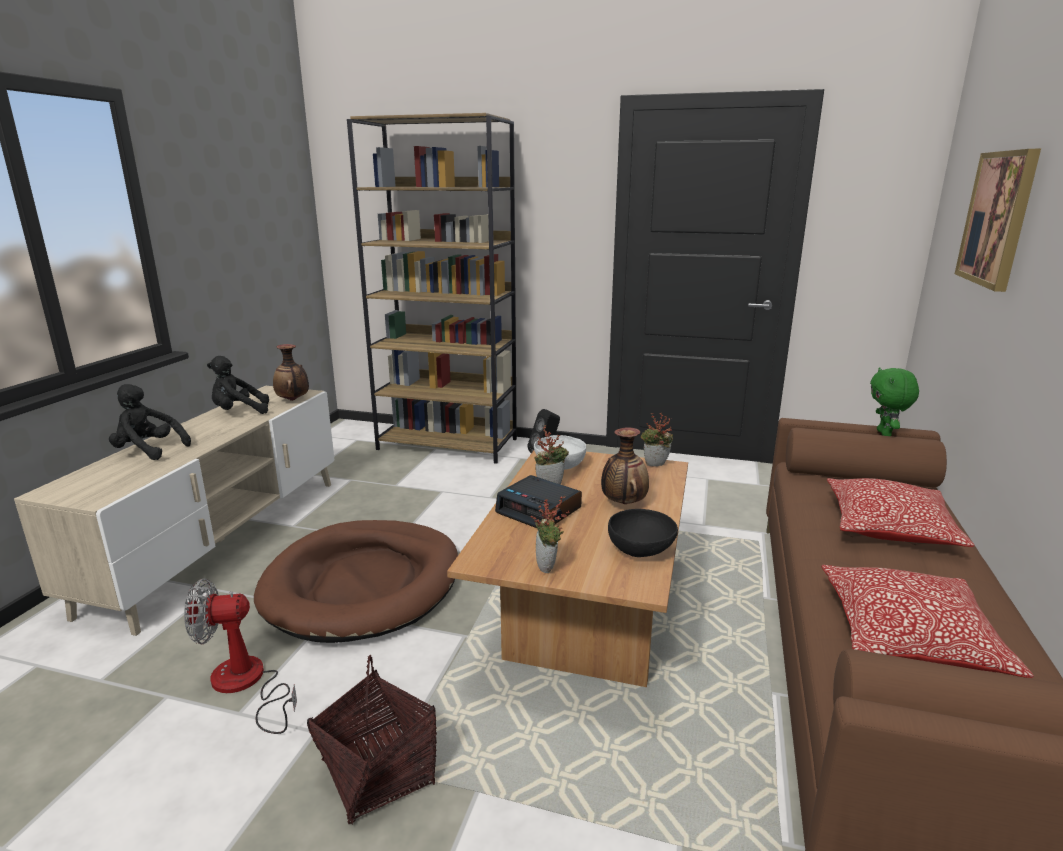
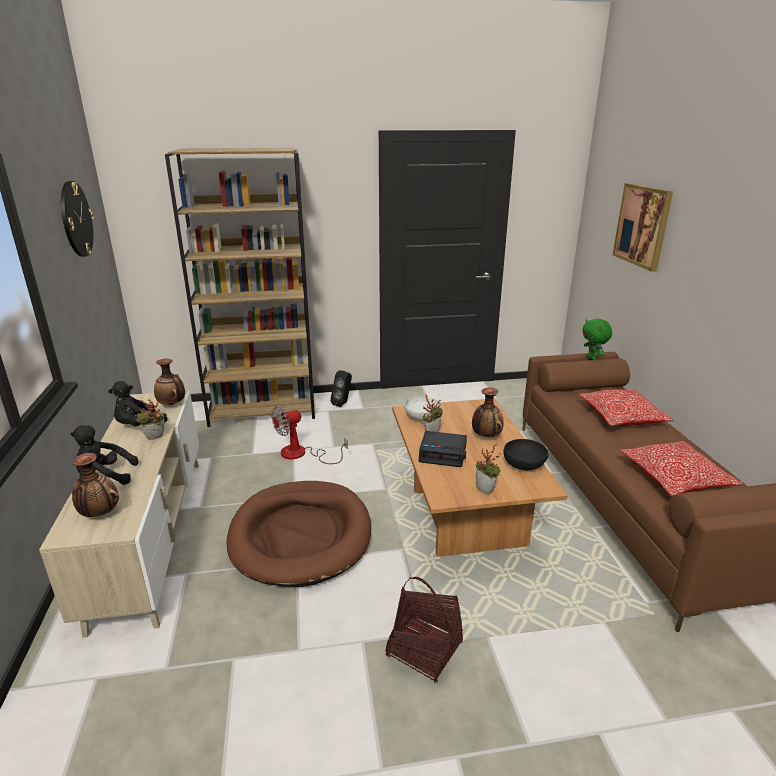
camera: 25 degrees left, 5 degrees up
fan [184,579,297,734] -> fan moved to [272,406,348,464]
potted plant [641,413,673,466] -> potted plant moved to [136,399,165,440]
none -> wall clock [61,181,94,257]
none -> vase [72,453,119,517]

